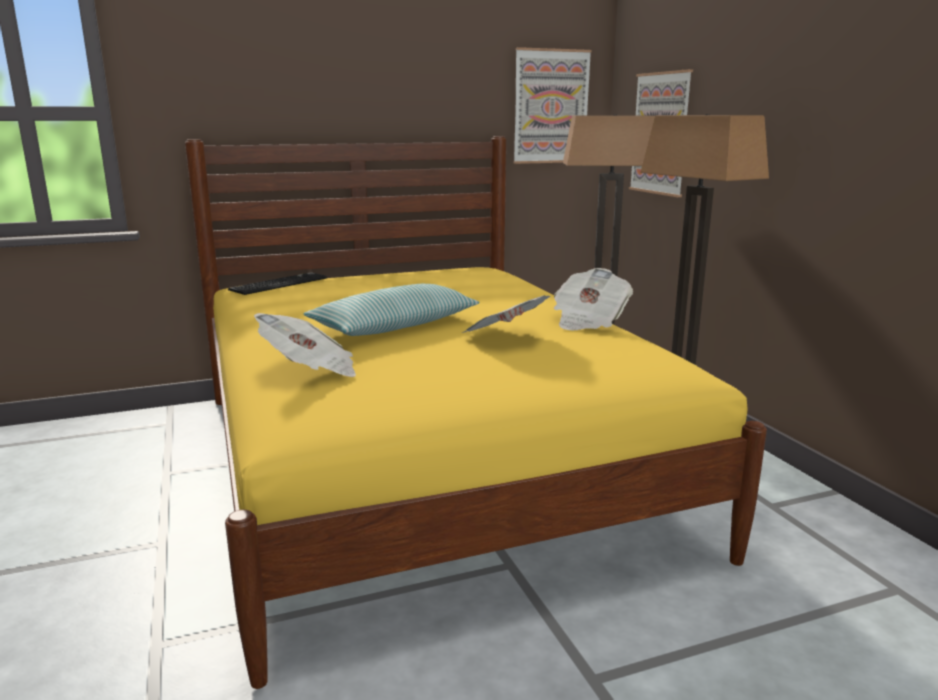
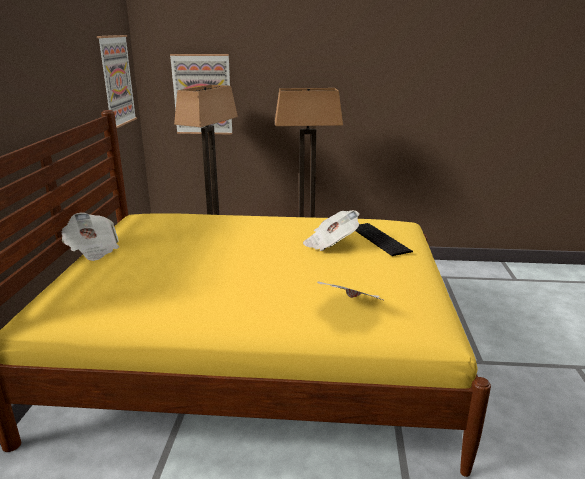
camera: 65 degrees left, 5 degrees up
keyboard [228,272,327,295] -> keyboard moved to [355,223,413,256]
pillow [304,284,479,336] -> none
newspaper [554,268,633,330] -> newspaper moved to [62,212,119,261]

